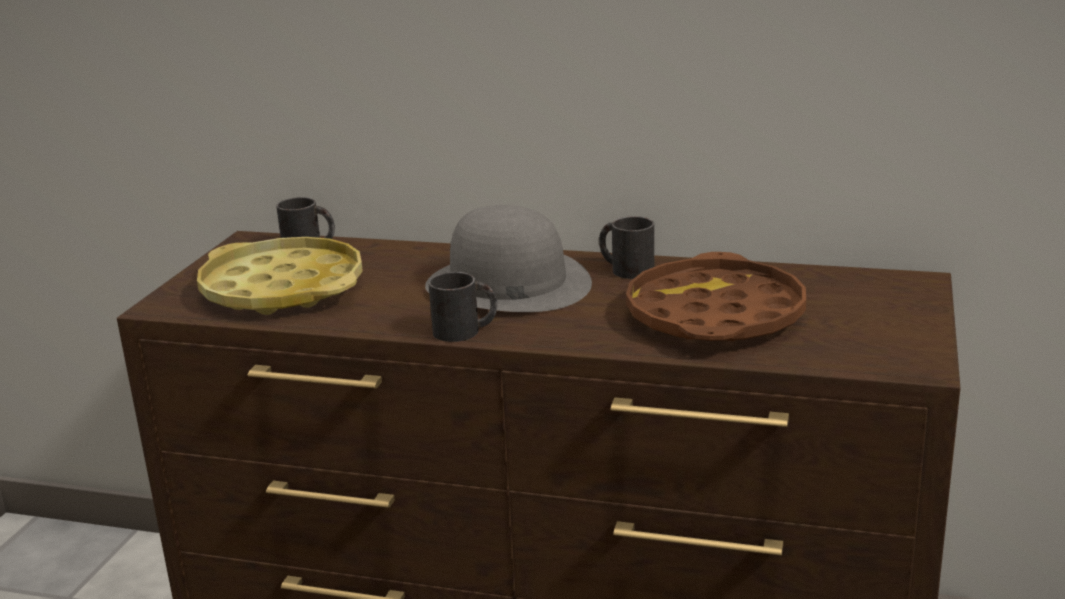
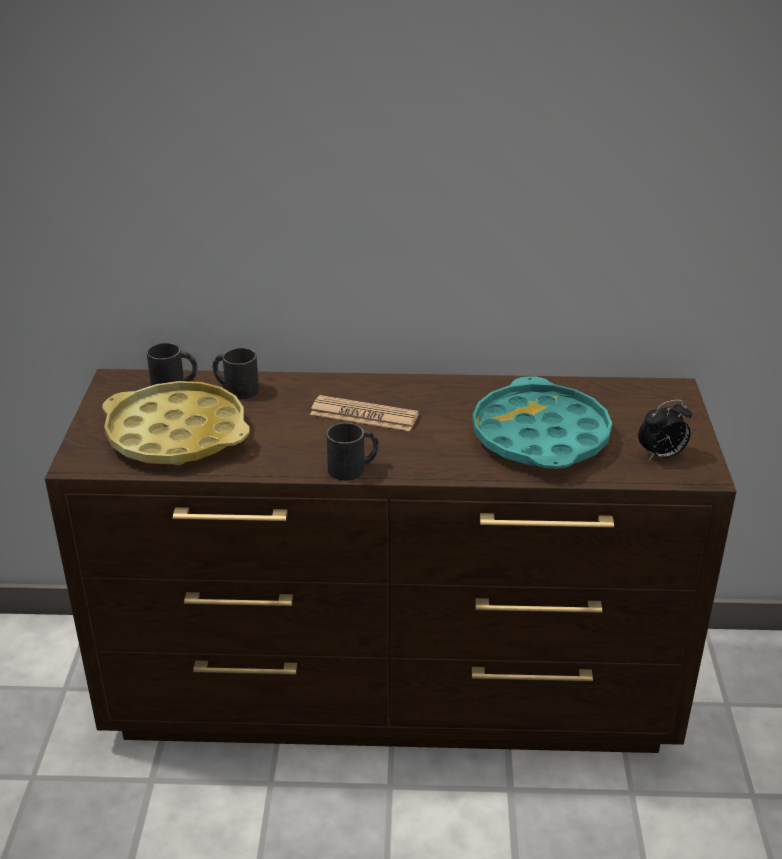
camera: 15 degrees left, 10 degrees up
grey hat [425,205,592,312] -> newspaper [310,395,419,431]
black mug [599,216,654,279] -> black mug moved to [213,348,259,399]
brown tray [626,252,806,341] -> turquoise tray [472,376,612,469]
none -> alarm clock [638,399,692,461]

